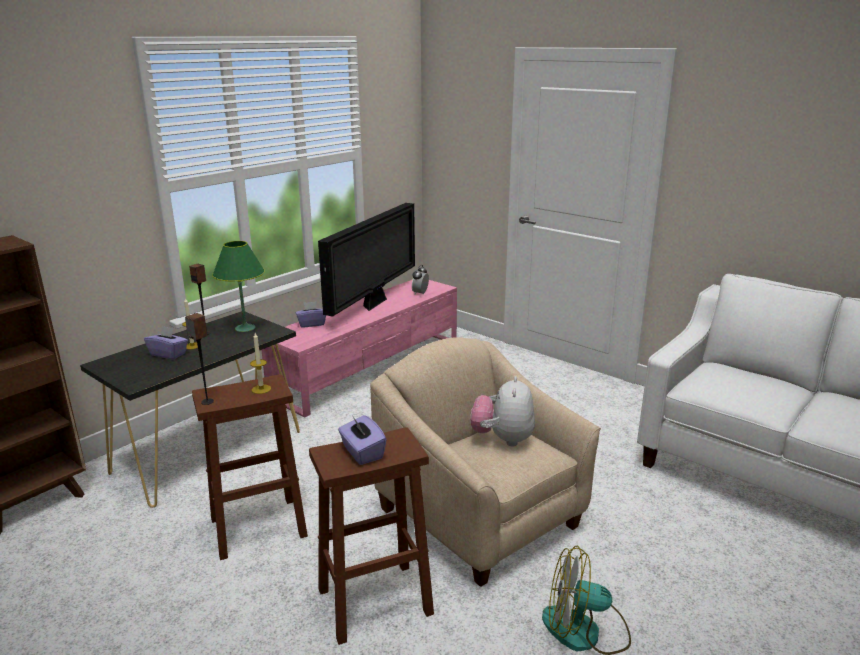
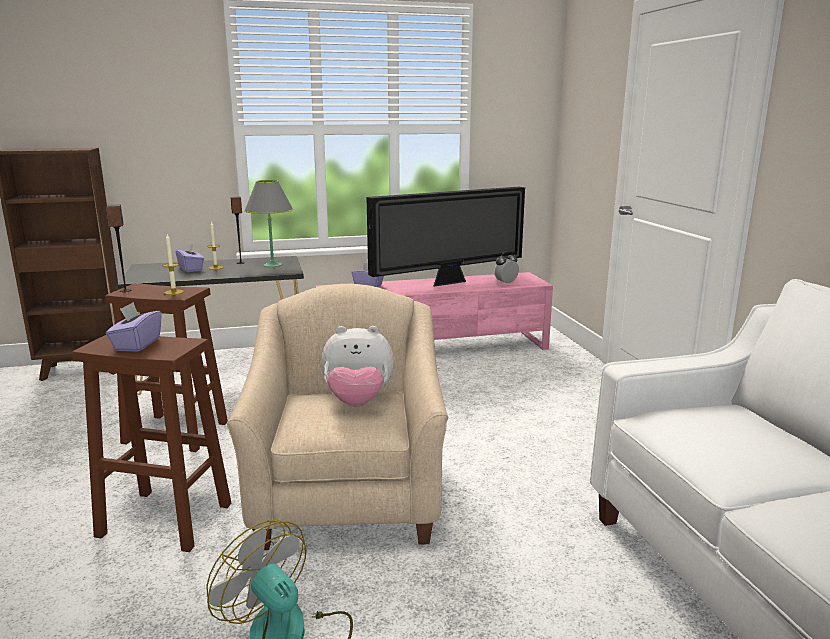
camera: 35 degrees right, 5 degrees down
green table lamp [212,241,265,332] -> grey table lamp [244,180,293,267]
plush toy [471,376,535,446] -> plush toy turned 135 degrees counterclockwise [322,326,394,407]

